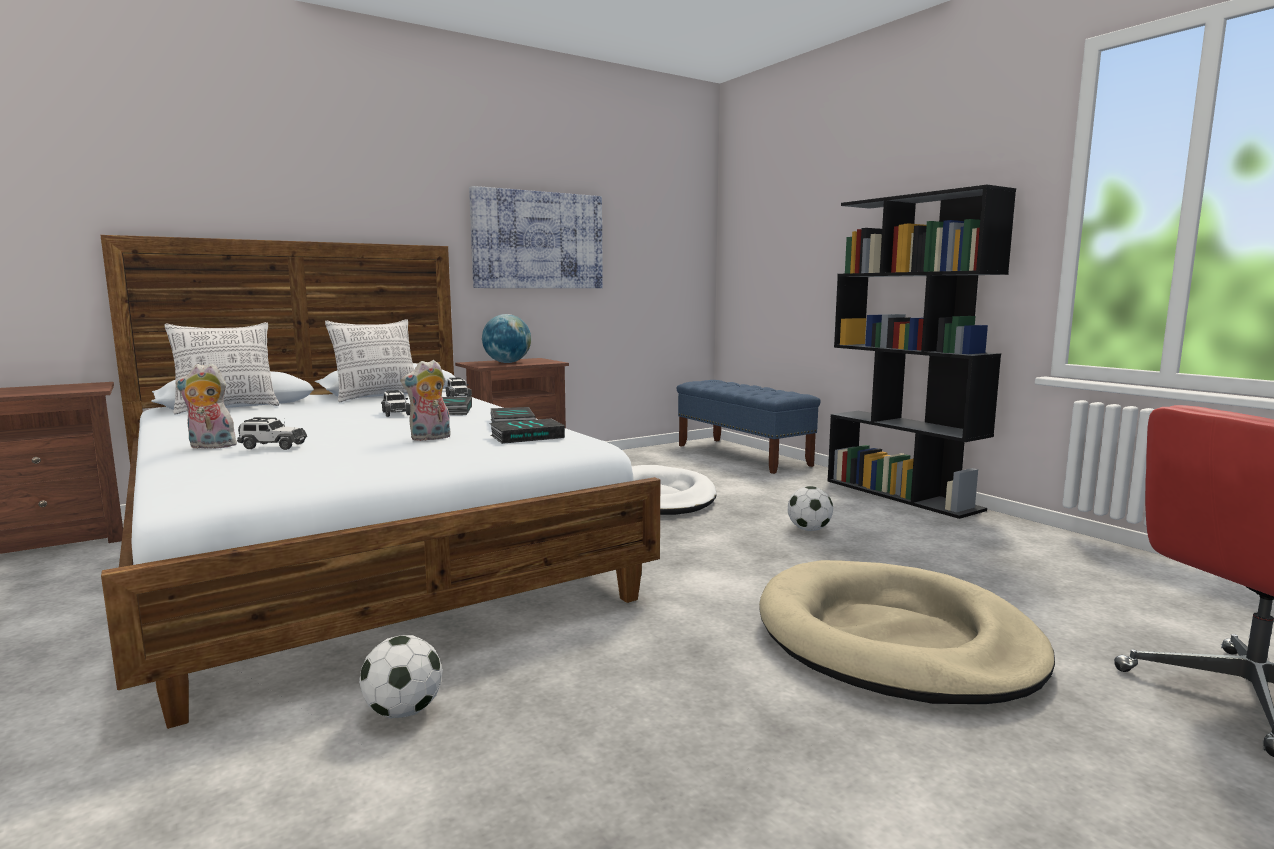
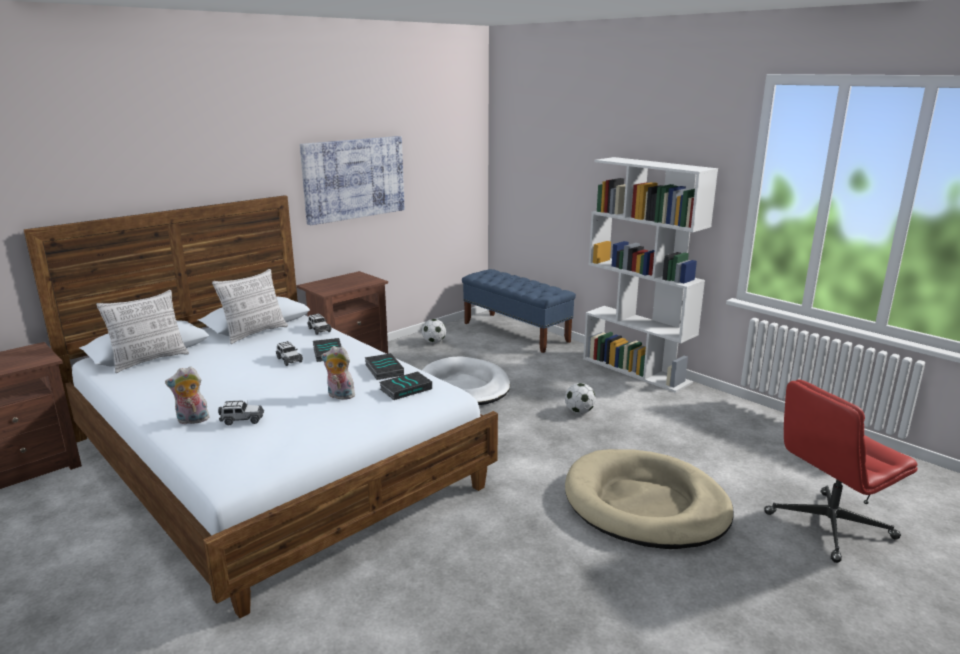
camera: 10 degrees left, 10 degrees up
football [359,635,443,718] -> football moved to [422,319,446,343]
plush toy [401,360,450,441] -> plush toy turned 60 degrees clockwise [321,346,355,400]
globe [482,314,531,363] -> none
black bookcase [827,185,1016,519] -> white bookcase [583,157,718,393]

